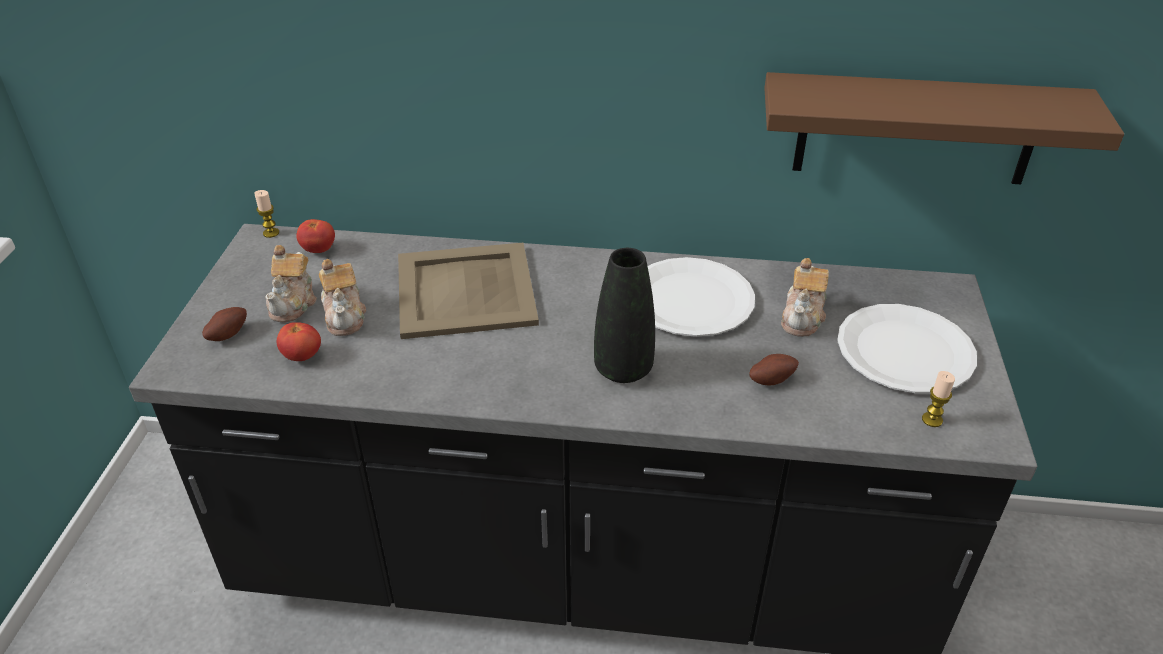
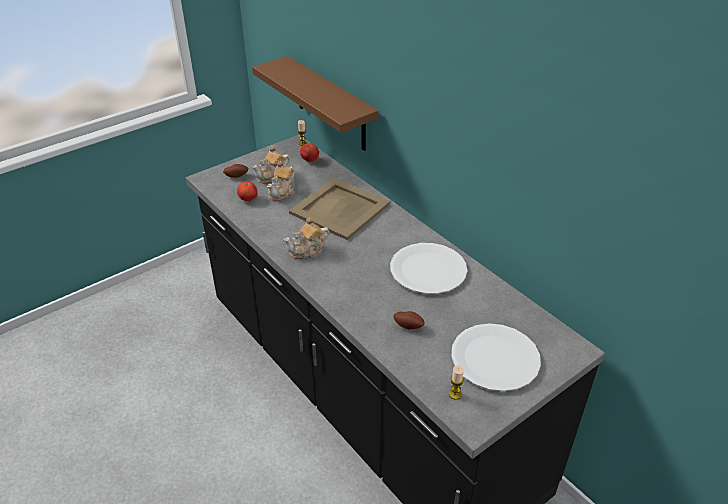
camera: 45 degrees right, 0 degrees up
black vase [594,248,655,383] -> none
brown shelf [764,72,1124,184] -> brown shelf moved to [252,56,379,151]
teapot [781,258,829,337] -> teapot moved to [283,217,329,259]

